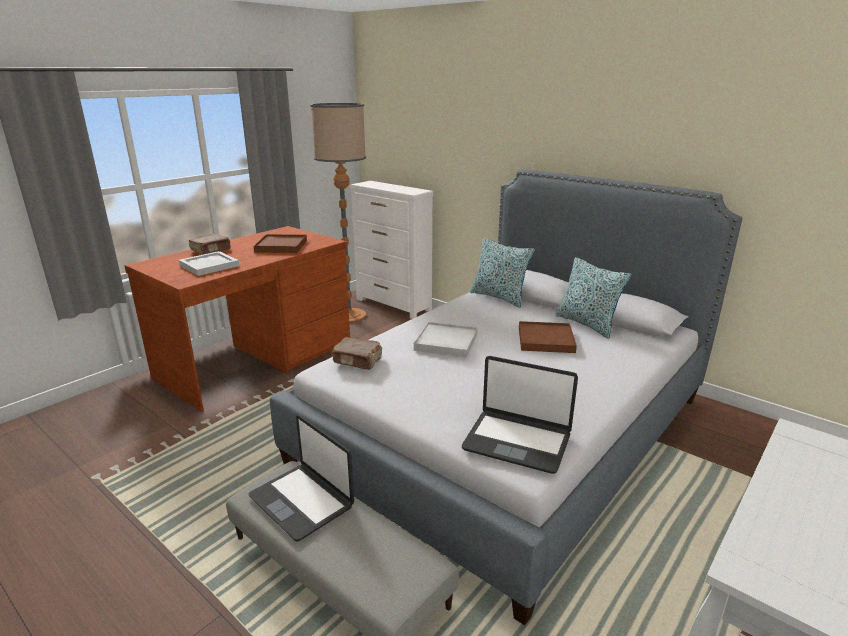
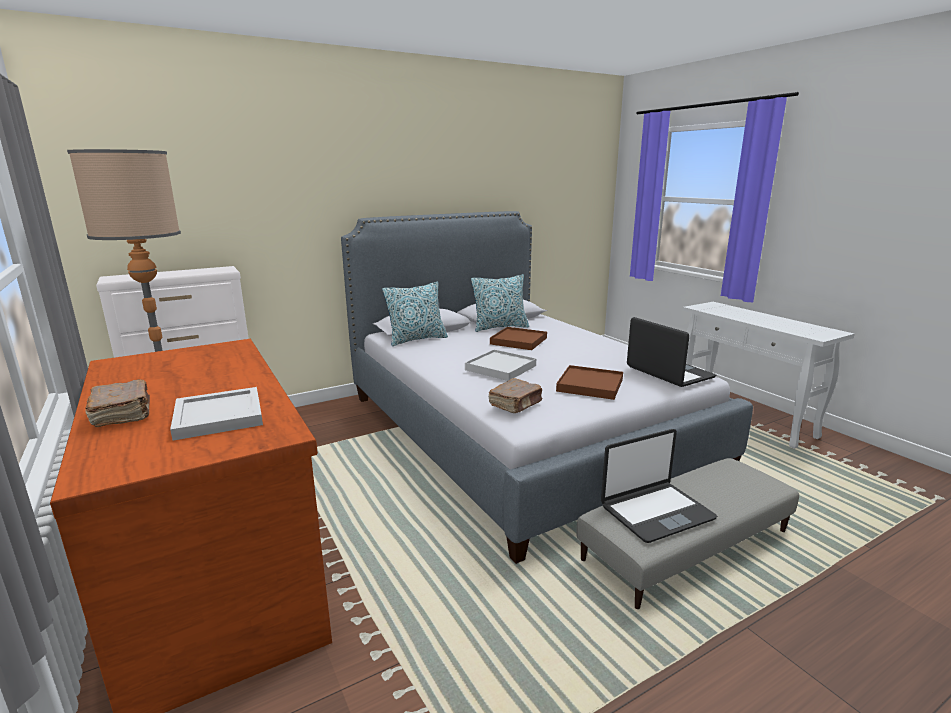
camera: 70 degrees left, 5 degrees down
brown tray [254,234,307,253] -> brown tray moved to [556,365,623,400]
laptop [462,356,578,474] -> laptop turned 75 degrees counterclockwise [627,317,716,387]

